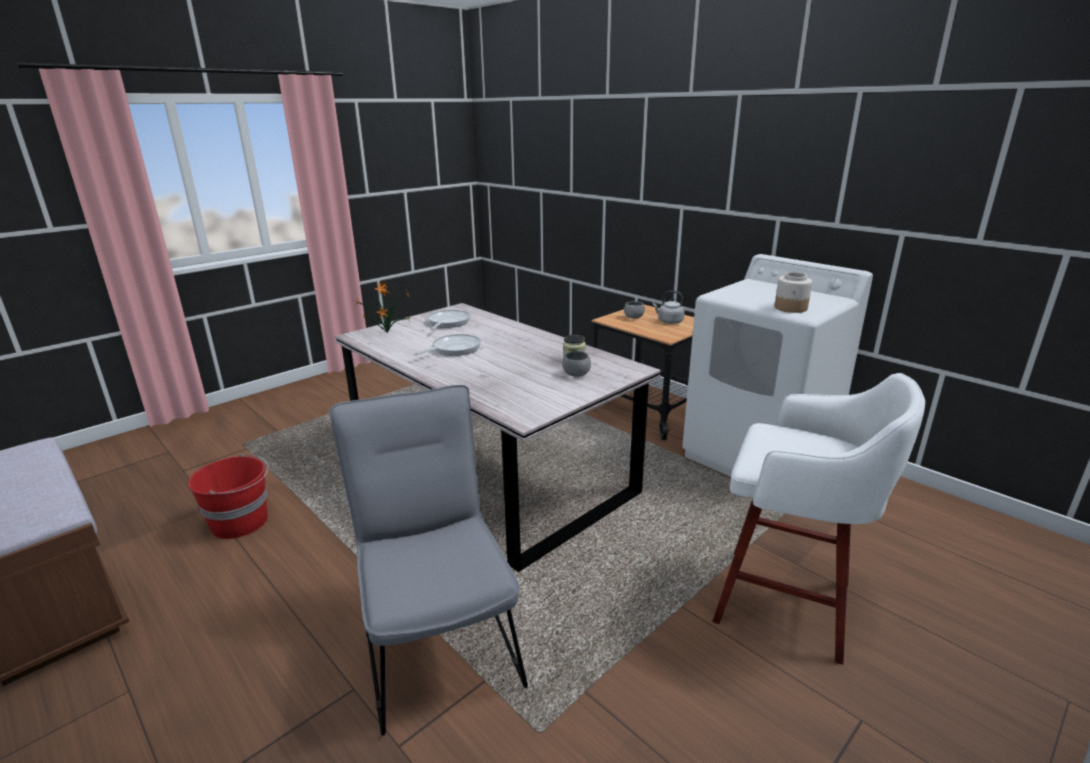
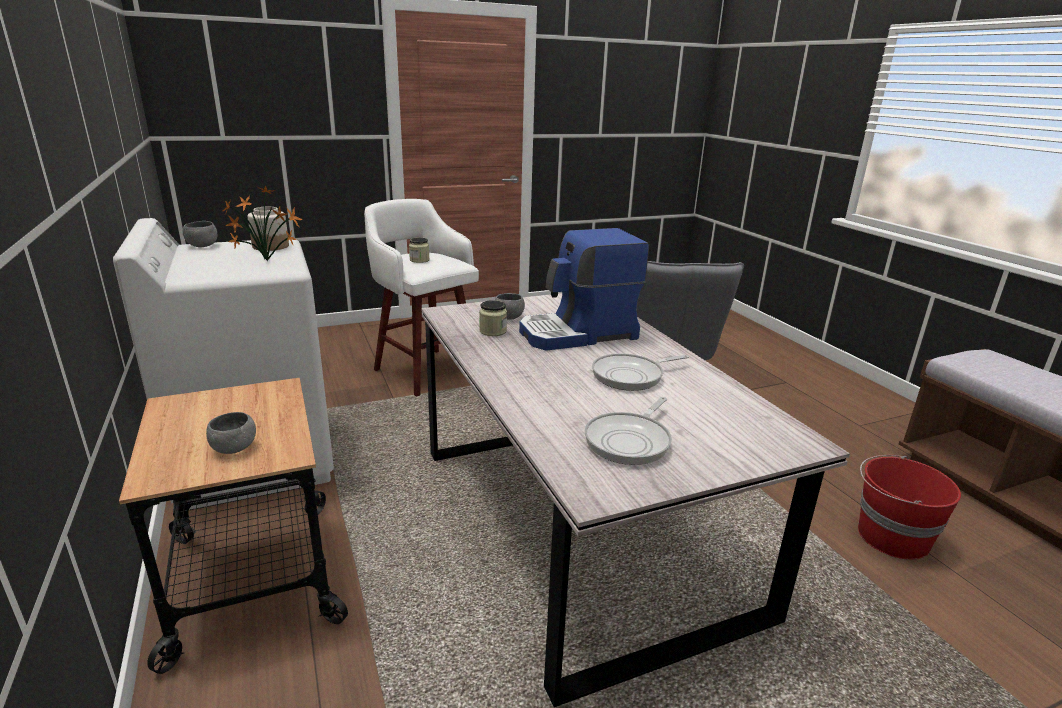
camera: 160 degrees left, 0 degrees up
potted plant [353,281,410,333] -> potted plant moved to [223,185,303,261]
grey kettle [653,291,685,324] -> none
none -> grey bowl [183,221,217,247]
none -> jar [409,238,430,263]
none -> coffee machine [519,228,649,351]

